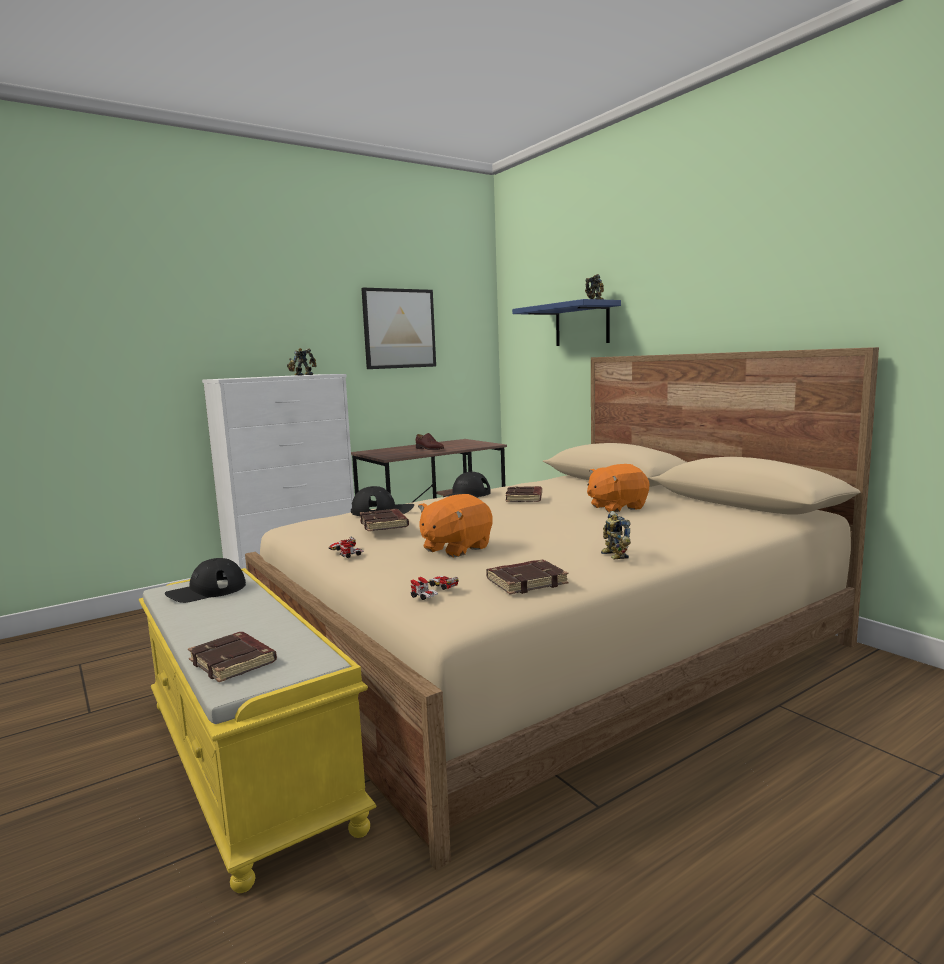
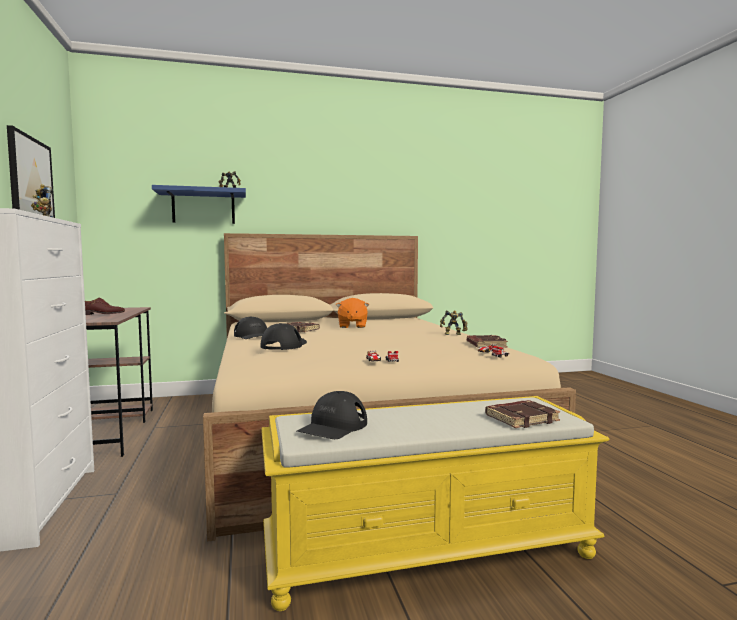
camera: 70 degrees left, 5 degrees down
black cap [165,558,246,603] -> black cap turned 45 degrees clockwise [297,391,367,439]
brown book [360,509,409,531] -> none
orange plush toy [418,494,493,557] -> none

